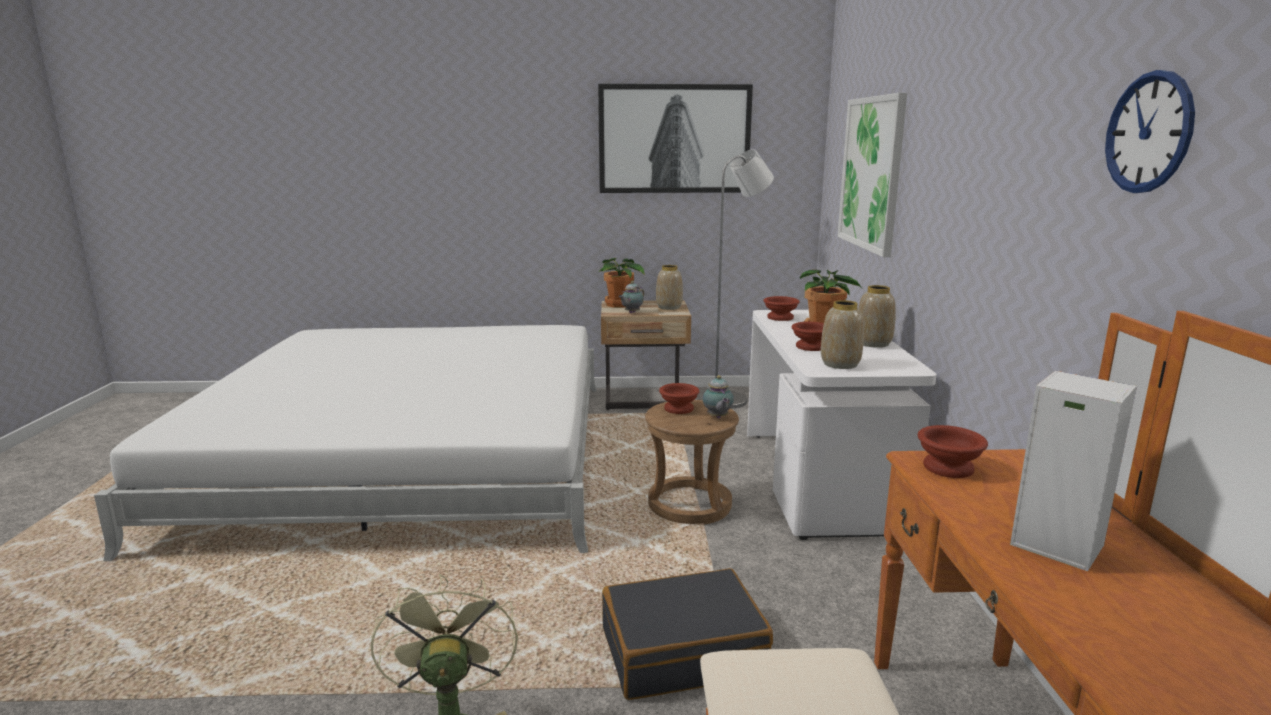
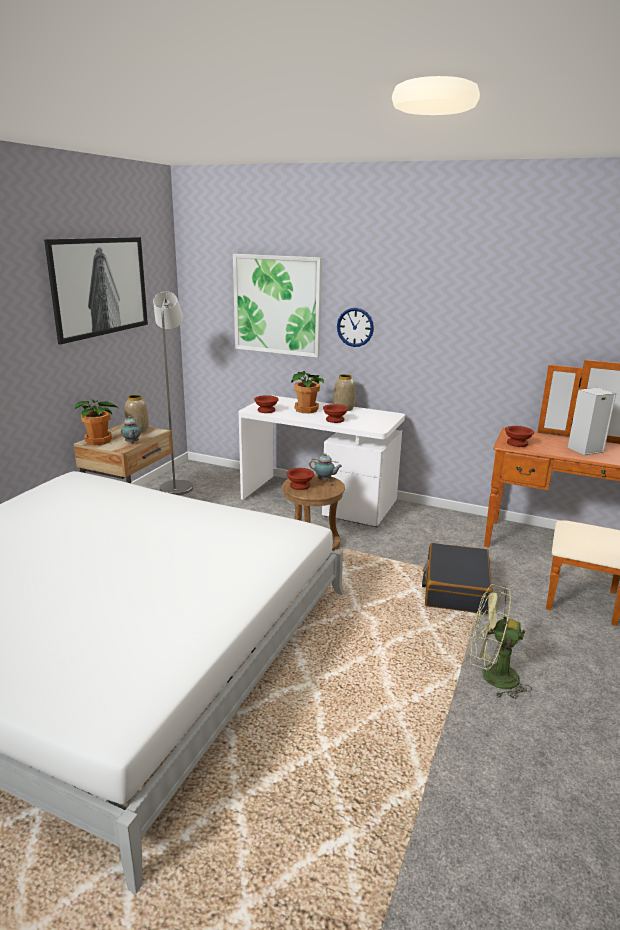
camera: 65 degrees left, 5 degrees up
vase [821,300,864,369] -> none
wall clock [1105,70,1195,193] -> wall clock moved to [337,308,374,347]

